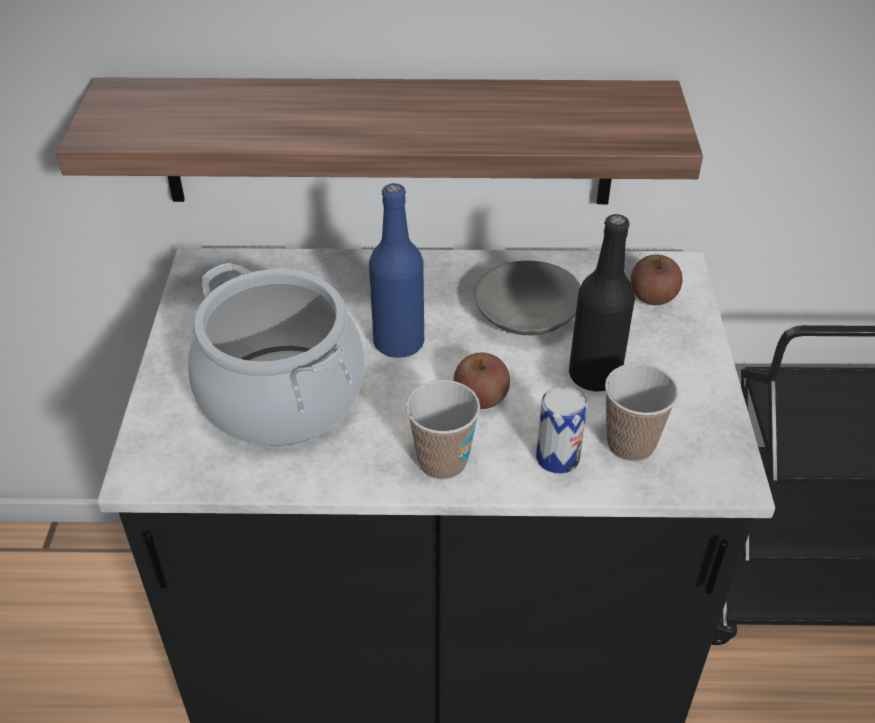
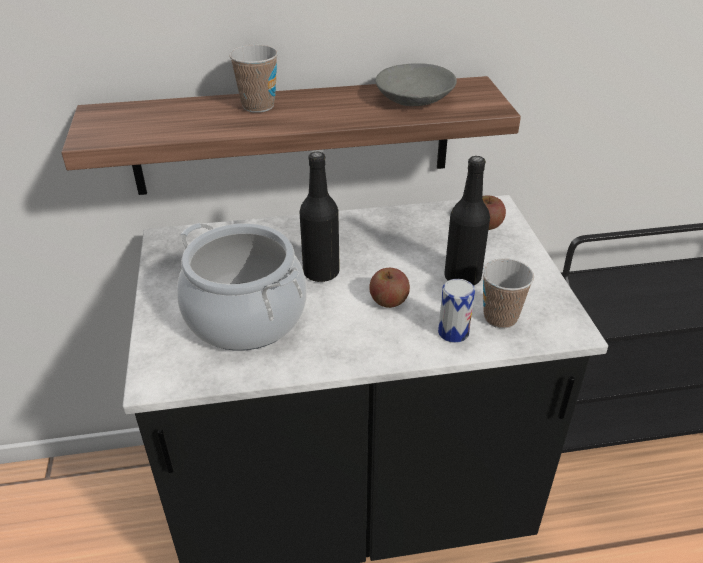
camera: 10 degrees left, 5 degrees down
blue bottle [369,183,424,358] -> black bottle [300,152,340,282]
cup [406,380,480,480] -> cup moved to [229,45,278,113]
grey bowl [475,261,581,335] -> grey bowl moved to [375,63,457,106]

